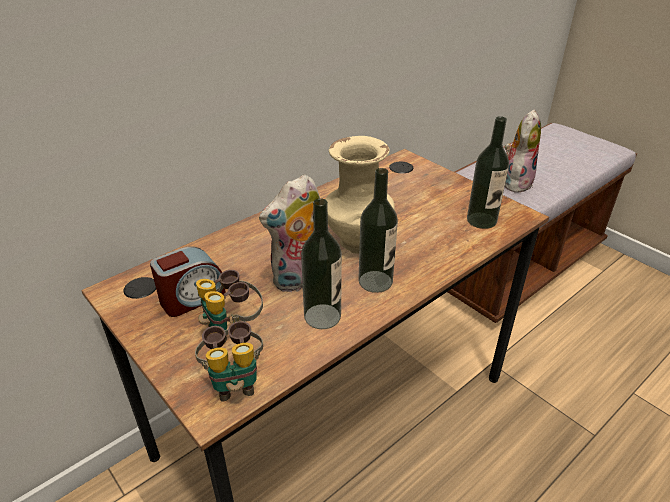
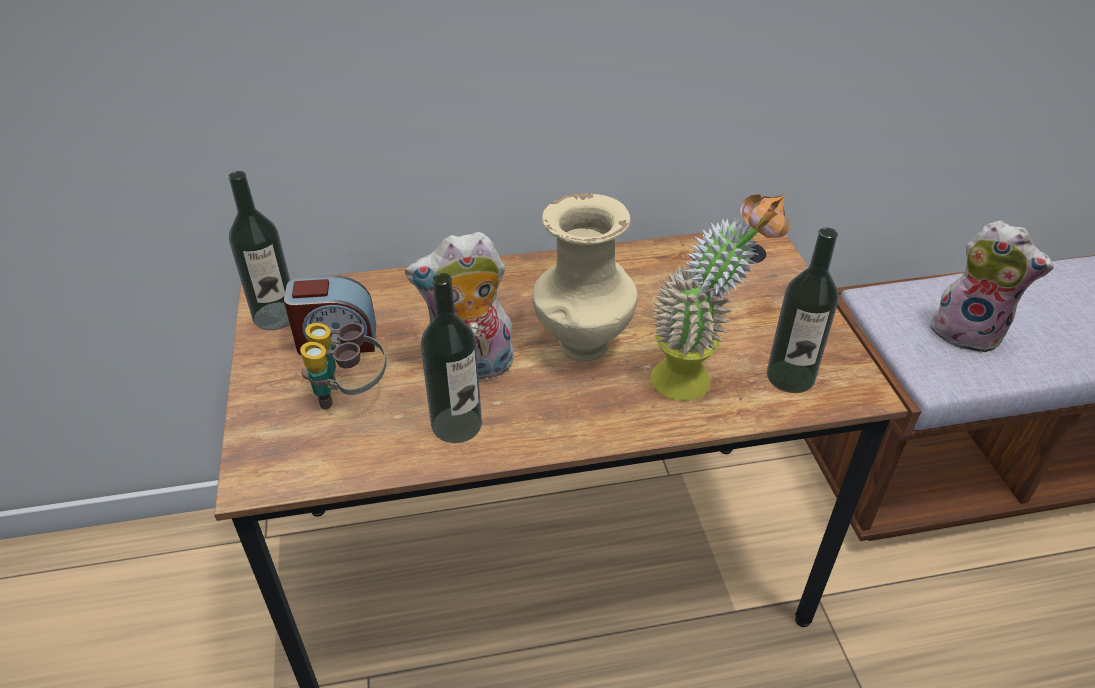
camera: 30 degrees right, 5 degrees up
binoculars [195,321,263,402] -> none
bottle [358,168,398,293] -> bottle moved to [228,171,290,330]
plush toy [505,110,541,193] -> plush toy turned 60 degrees clockwise [928,220,1054,354]
none -> potted plant [651,195,789,401]

